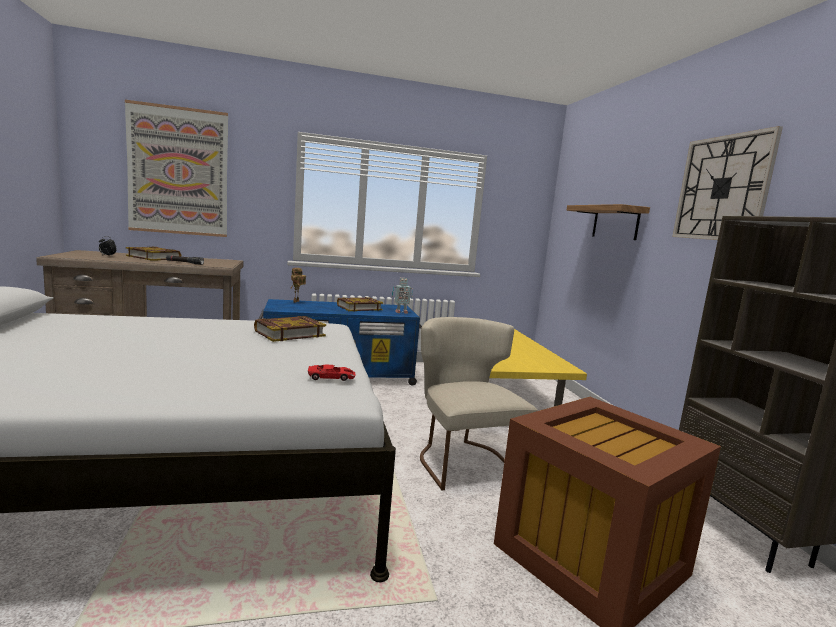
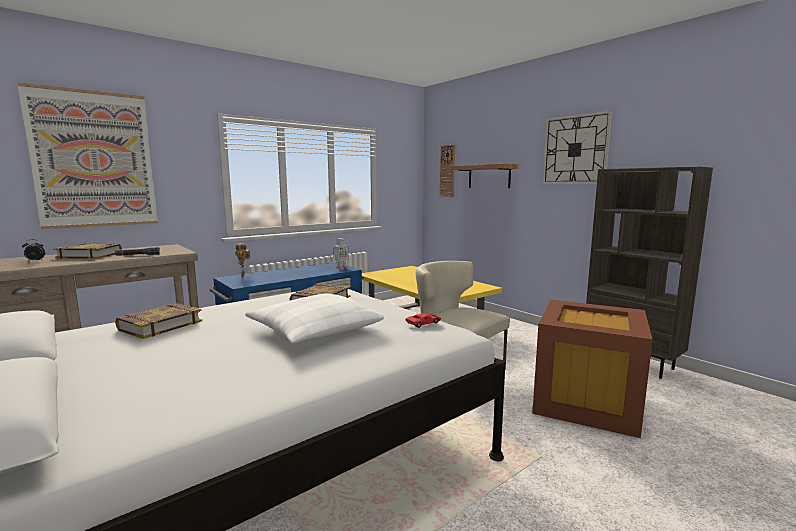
camera: 25 degrees left, 0 degrees up
book [337,297,383,311] -> book moved to [115,303,202,339]
none -> white pillow [245,293,384,344]
none -> wall clock [440,145,455,197]

